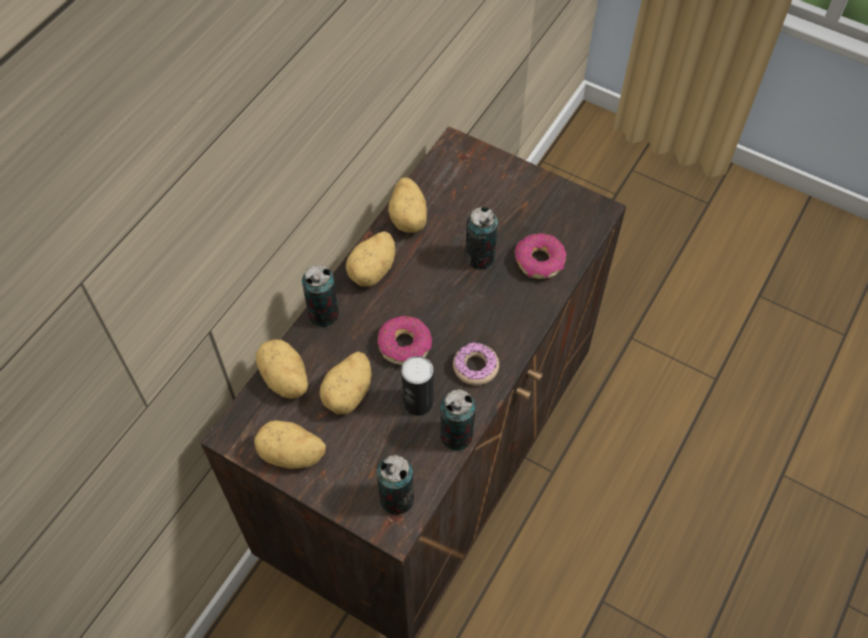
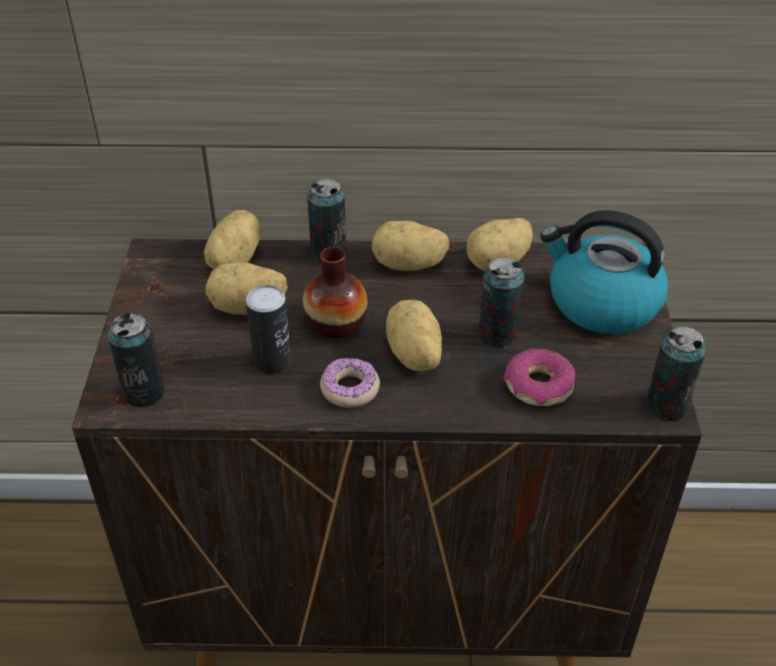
camera: 60 degrees right, 15 degrees down
potato [254,420,326,469] -> potato moved to [386,299,442,371]
donut [378,316,432,365] -> vase [303,247,368,338]
can [440,390,476,450] -> can moved to [646,326,706,421]
none -> kettle [540,210,668,334]

